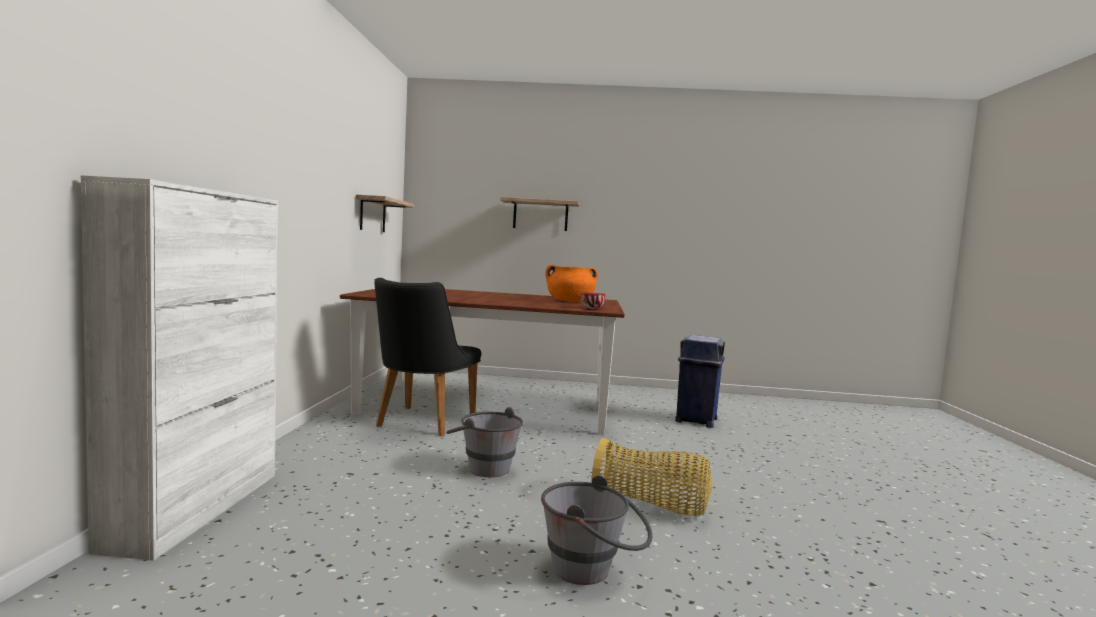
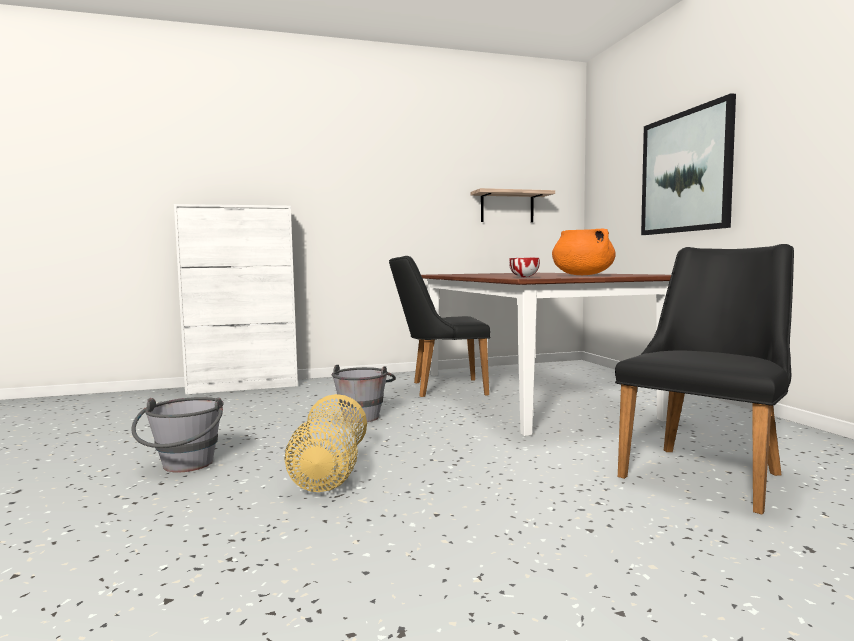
camera: 70 degrees right, 0 degrees up
shelf [500,197,579,231] -> picture [641,93,736,235]
blue trash can [675,335,725,428] -> black chair [615,244,794,515]

